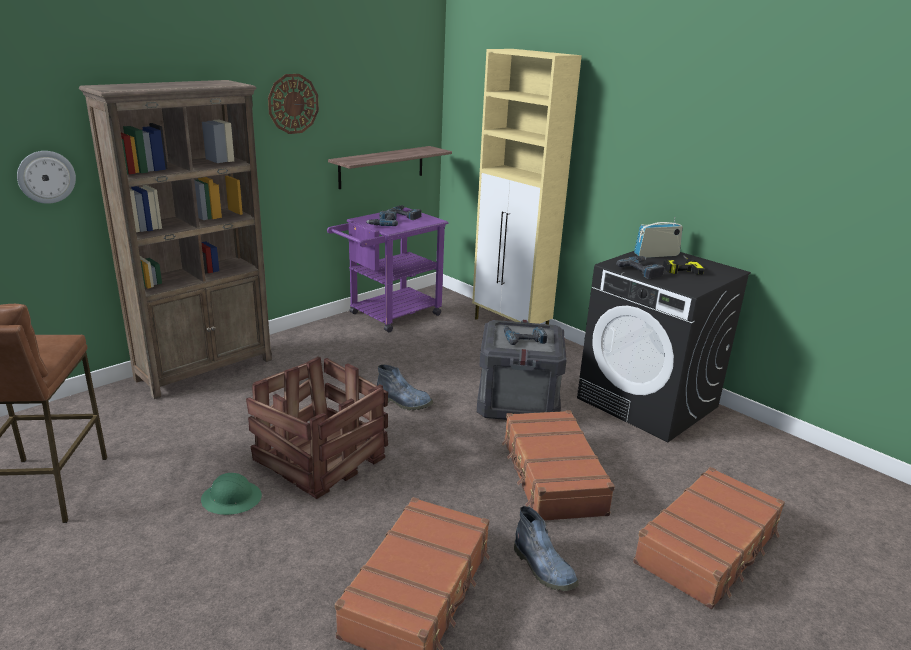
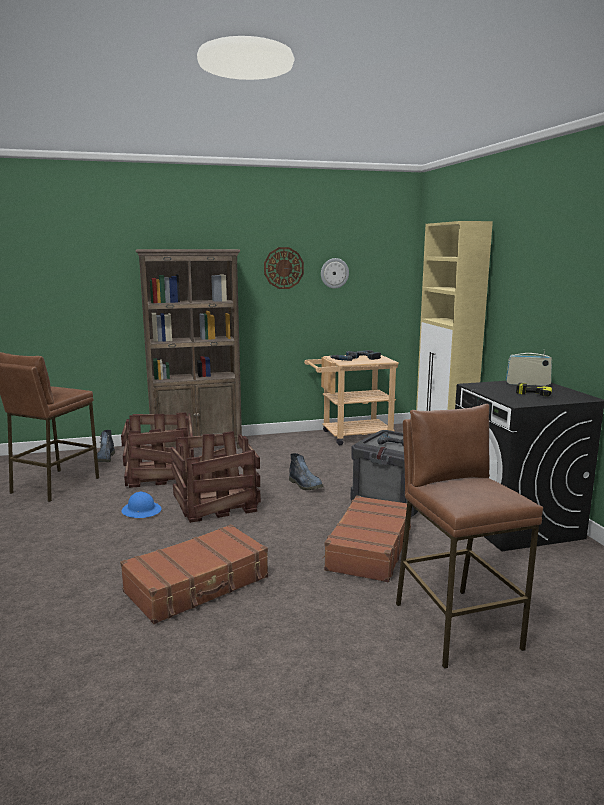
camera: 30 degrees right, 10 degrees down
wall clock [17,151,76,204] -> wall clock moved to [321,258,349,289]
green hard hat [201,473,262,515] -> blue hard hat [122,492,161,518]
purple cart [327,207,448,332] -> beige cart [304,355,399,445]
shelf [328,146,452,189] -> none
boot [514,506,579,591] -> boot moved to [97,430,115,462]
power drill [616,256,665,279] -> none
brown suitcase [633,467,785,609] -> brown stool [396,404,543,669]
none -> crate [121,412,194,488]

